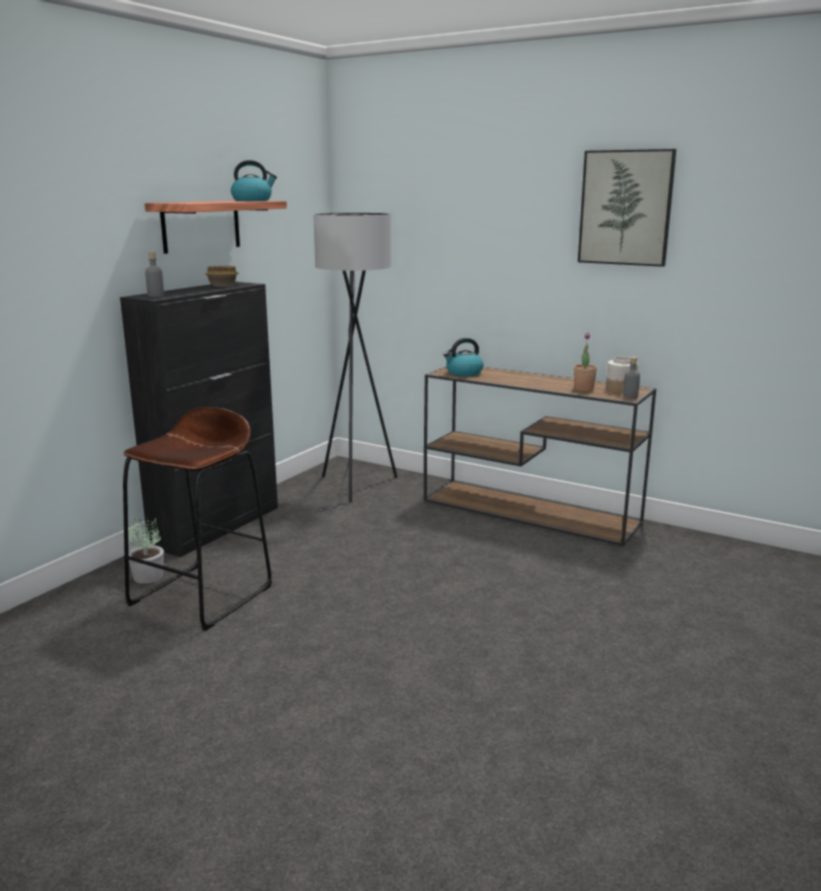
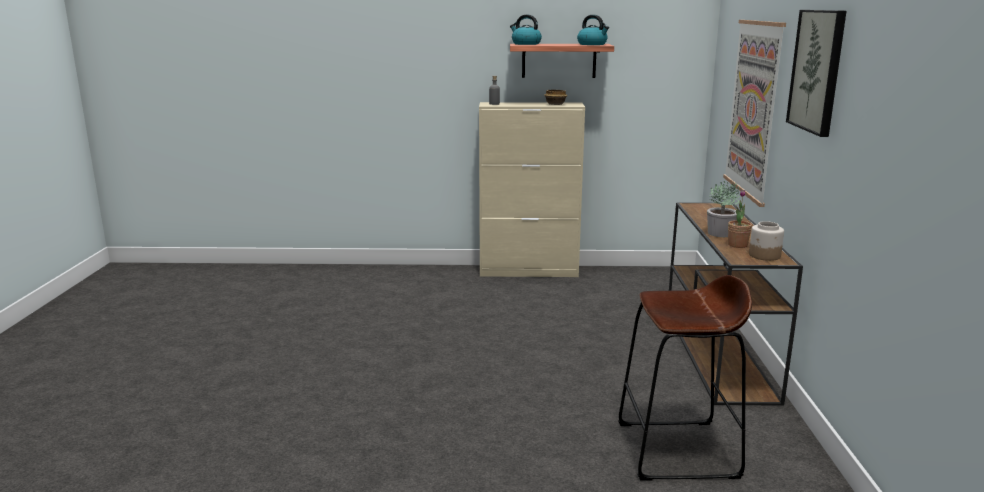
camera: 60 degrees right, 0 degrees up
black cabinet [120,282,278,557] -> beige cabinet [479,102,585,277]
brown stool [123,407,272,631] -> brown stool moved to [618,275,752,481]
potted plant [128,517,164,584] -> potted plant moved to [707,181,740,237]
grey floor lamp [313,213,397,511] -> none
kettle [443,338,484,376] -> kettle moved to [510,15,542,45]
grey bottle [623,357,640,399] -> none
none -> picture [723,20,786,207]

